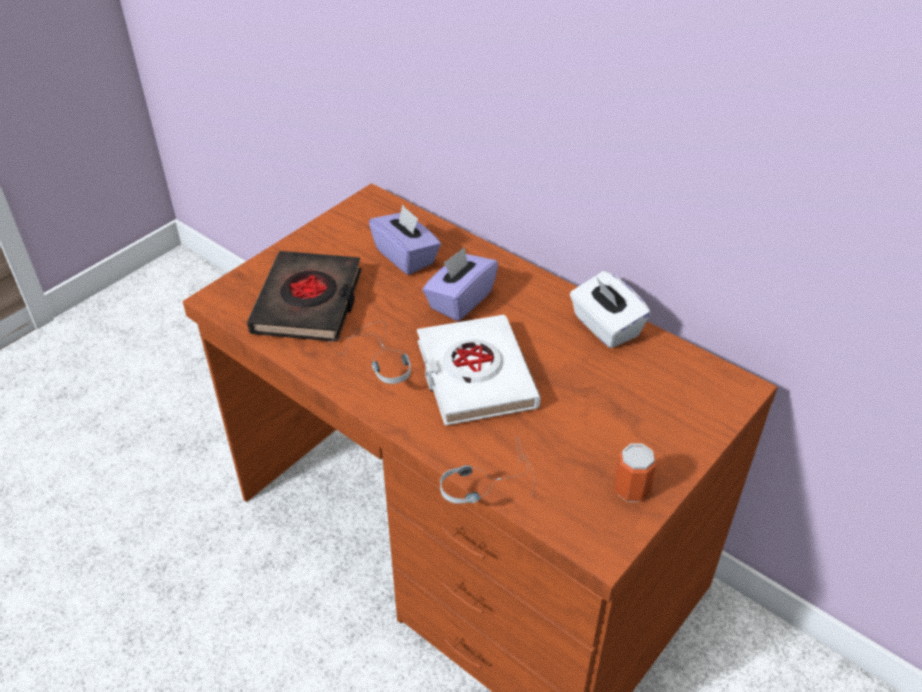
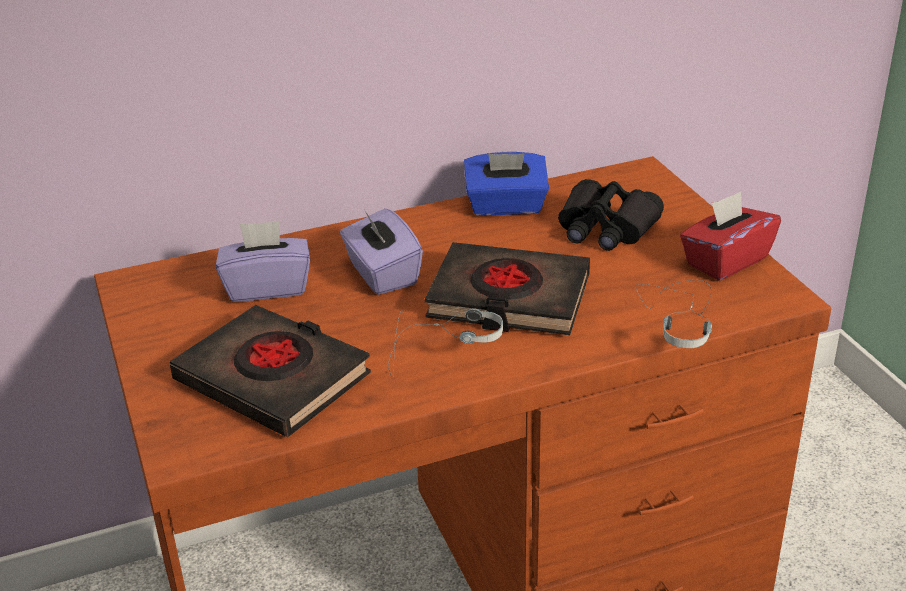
camera: 60 degrees left, 10 degrees down
white book [417,315,541,426] -> black book [425,242,590,335]
white tissue box [570,271,651,348] -> blue tissue box [464,152,549,216]
can [614,443,656,502] -> red tissue box [680,191,781,281]
none -> black binoculars [558,179,664,251]

